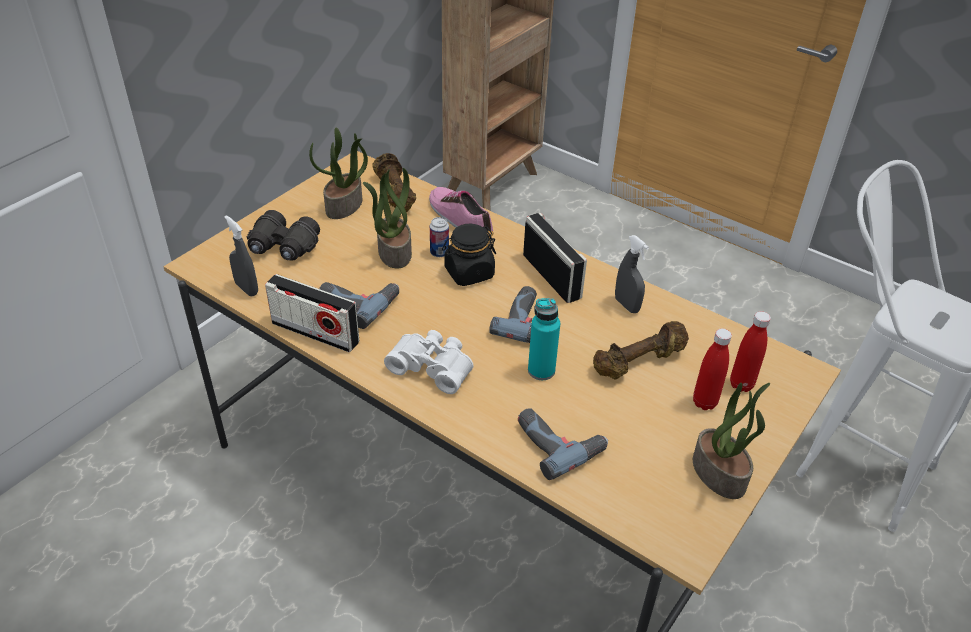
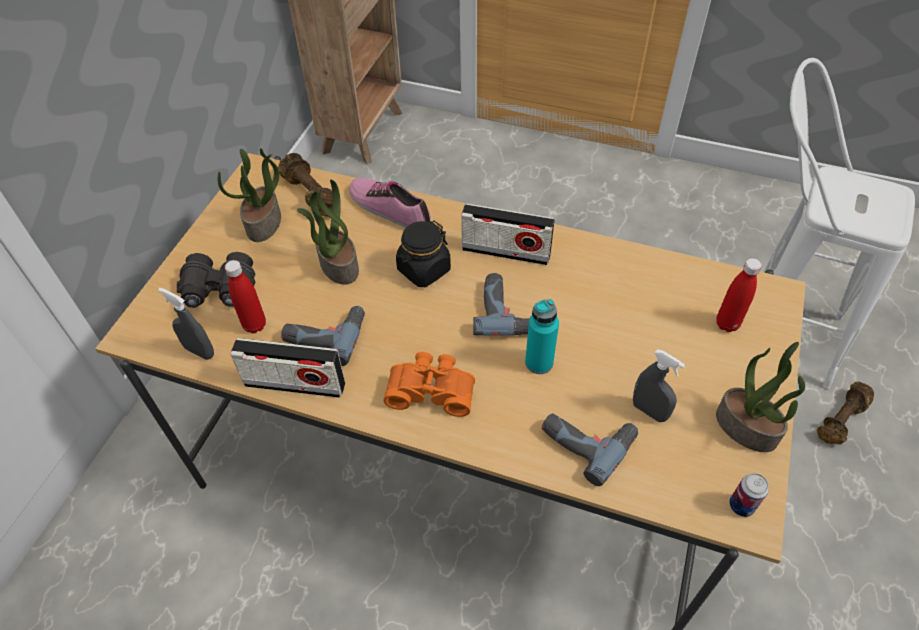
camera: 15 degrees left, 10 degrees up
white binoculars [384,330,473,394] -> orange binoculars [383,352,475,417]
can [430,217,449,257] -> can moved to [729,473,769,517]
radio [523,213,587,303] -> radio turned 150 degrees clockwise [461,203,555,265]
brown dumbbell [593,321,689,379] -> brown dumbbell moved to [817,381,874,445]
grey spray bottle [615,235,649,313] -> grey spray bottle moved to [633,349,685,422]
red bottle [693,329,732,410] -> red bottle moved to [225,260,266,334]

